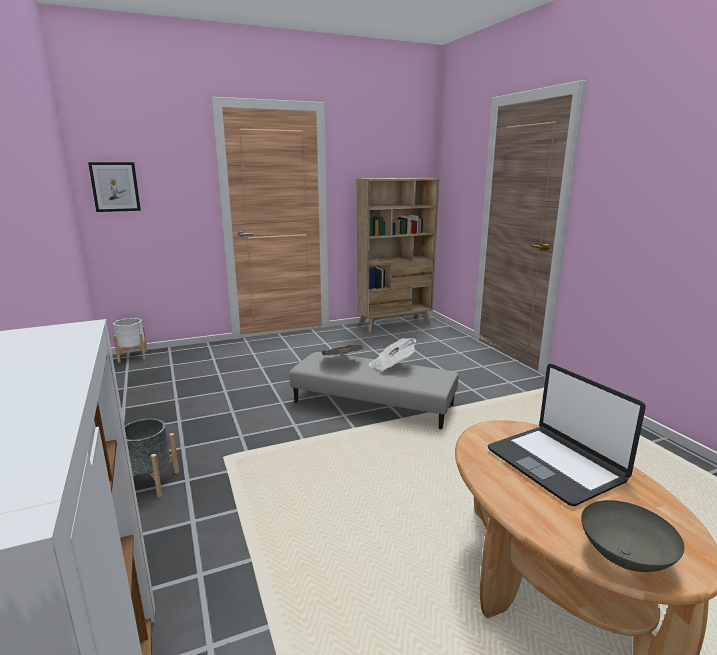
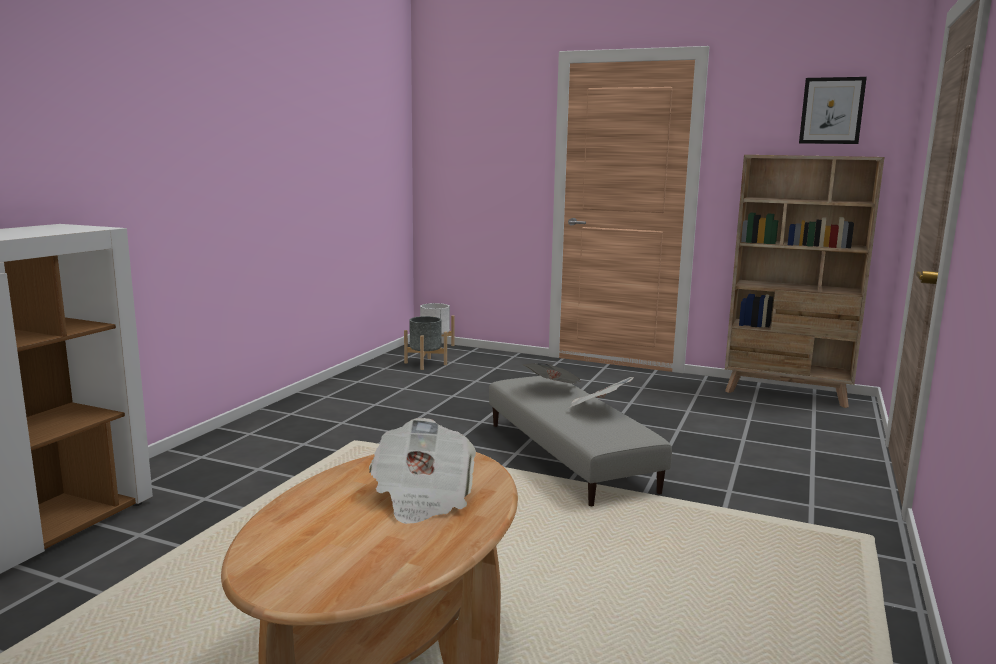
camera: 45 degrees right, 5 degrees down
picture [88,162,141,212] -> picture moved to [799,77,867,144]
grey planter [124,419,179,497] -> grey planter moved to [404,316,447,370]
laptop [488,364,646,506] -> newspaper [369,418,476,524]
grey bowl [581,500,685,572] -> none

